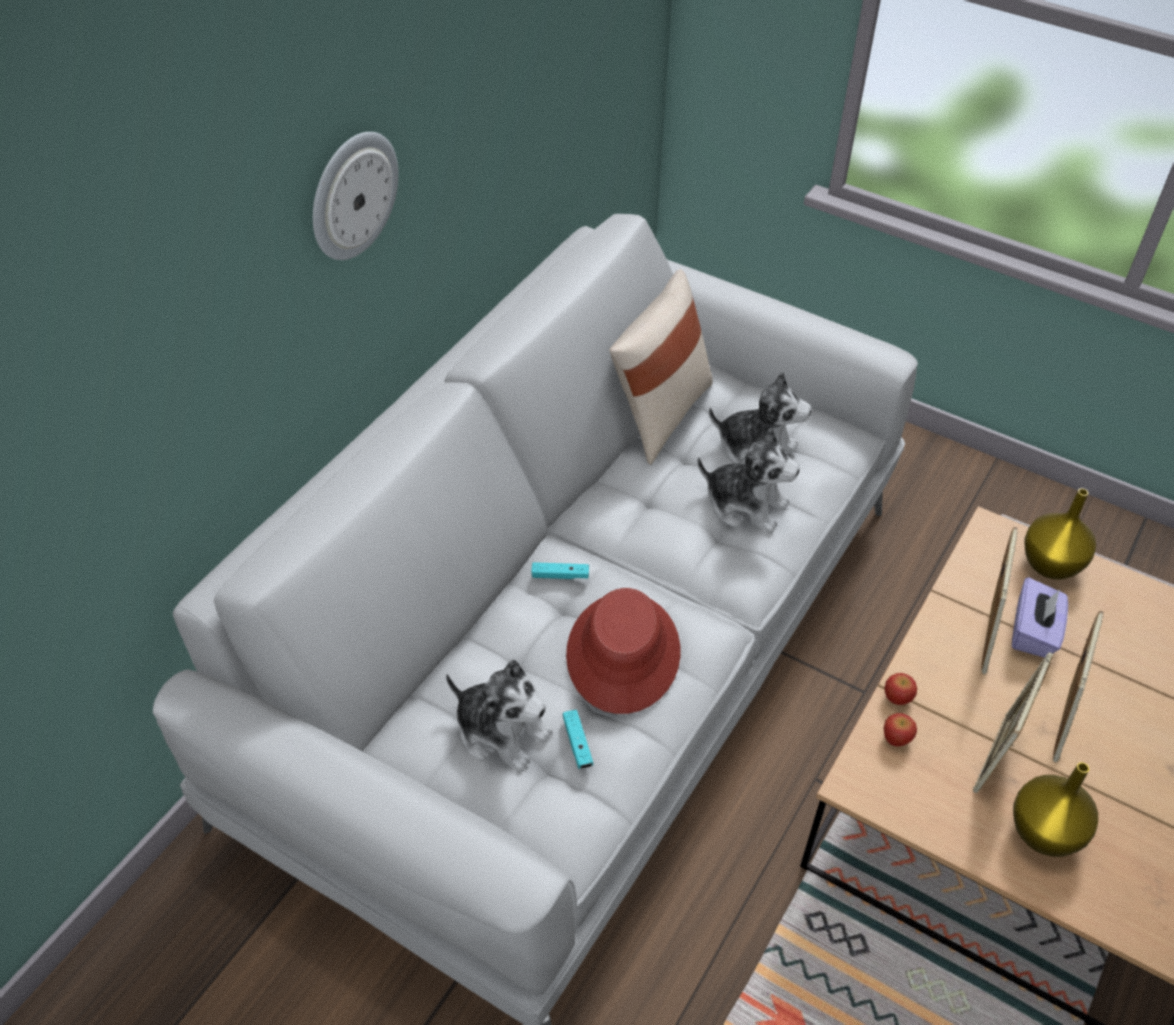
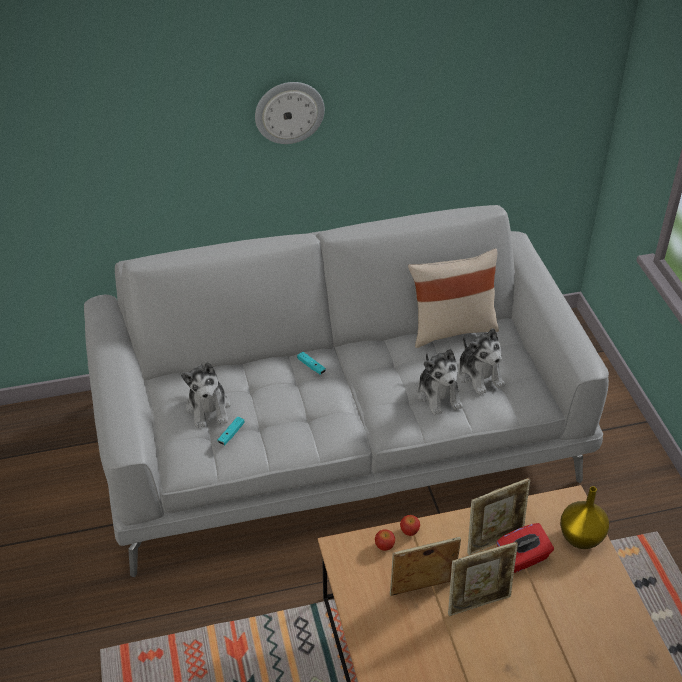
camera: 45 degrees right, 5 degrees down
red hat [566,588,680,714] -> none
purple tissue box [1012,577,1068,657] -> red tissue box [497,523,554,573]
yellow vase [1013,762,1098,857] -> none

